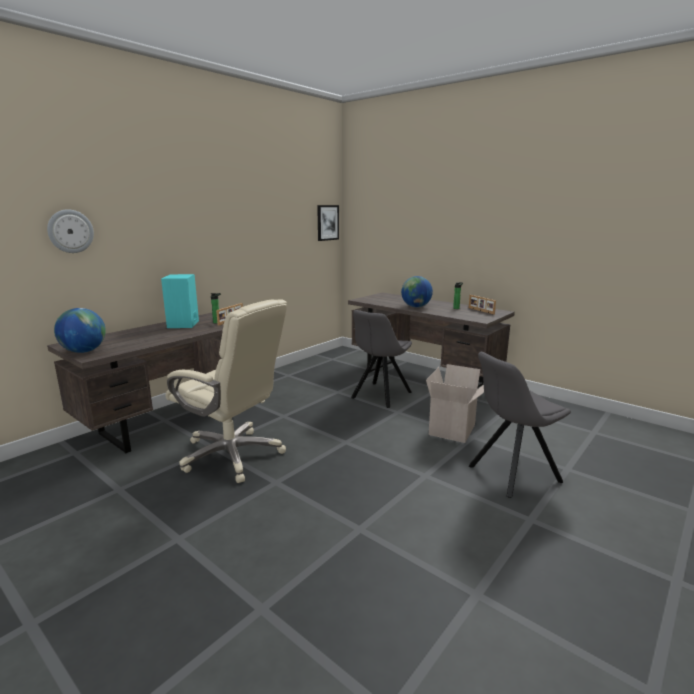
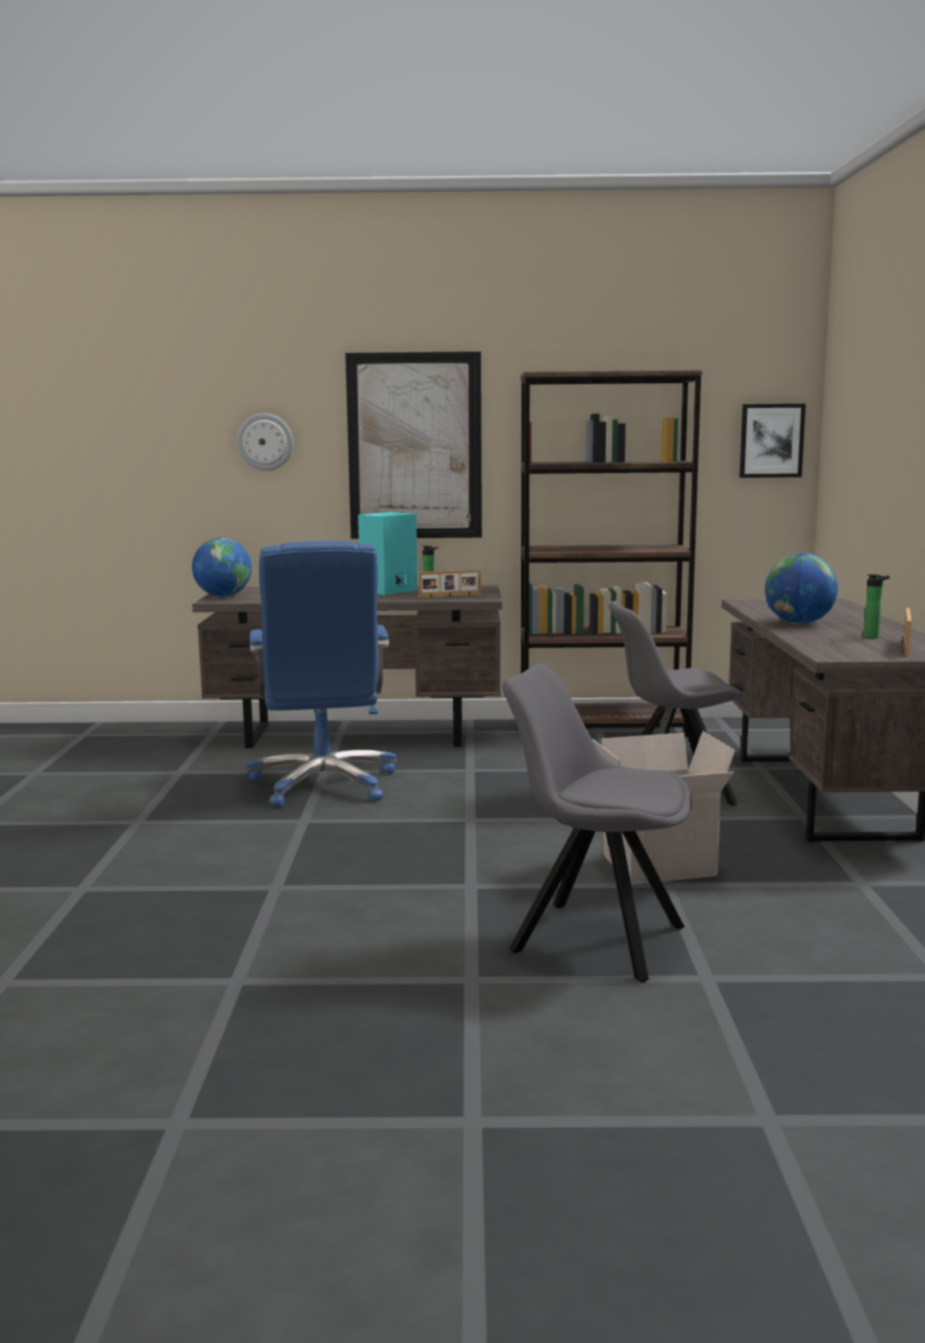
camera: 50 degrees right, 5 degrees down
beige office chair [165,299,287,483] -> blue office chair [246,541,397,808]
none -> picture [345,351,482,539]
none -> brown bookcase [520,370,702,737]

